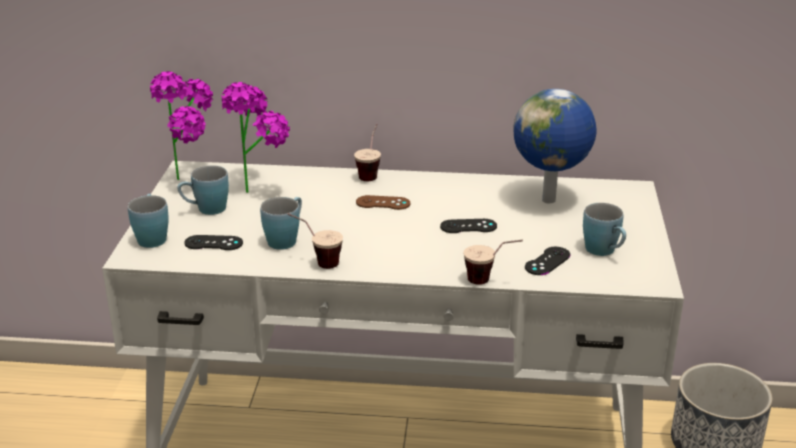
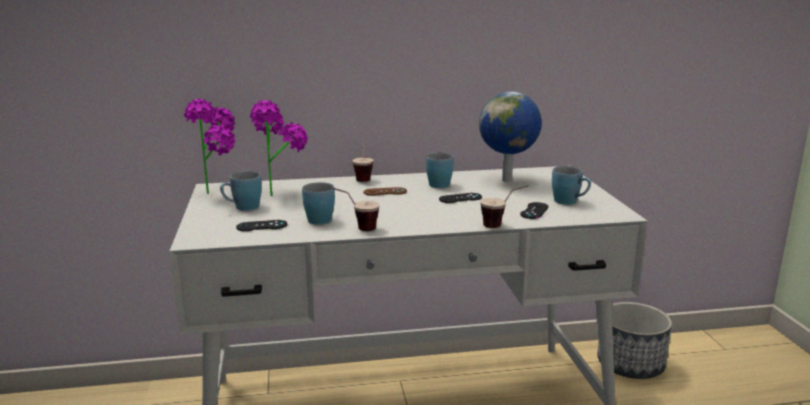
camera: 15 degrees left, 10 degrees down
blue mug [128,194,169,248] -> blue mug moved to [426,152,454,188]

